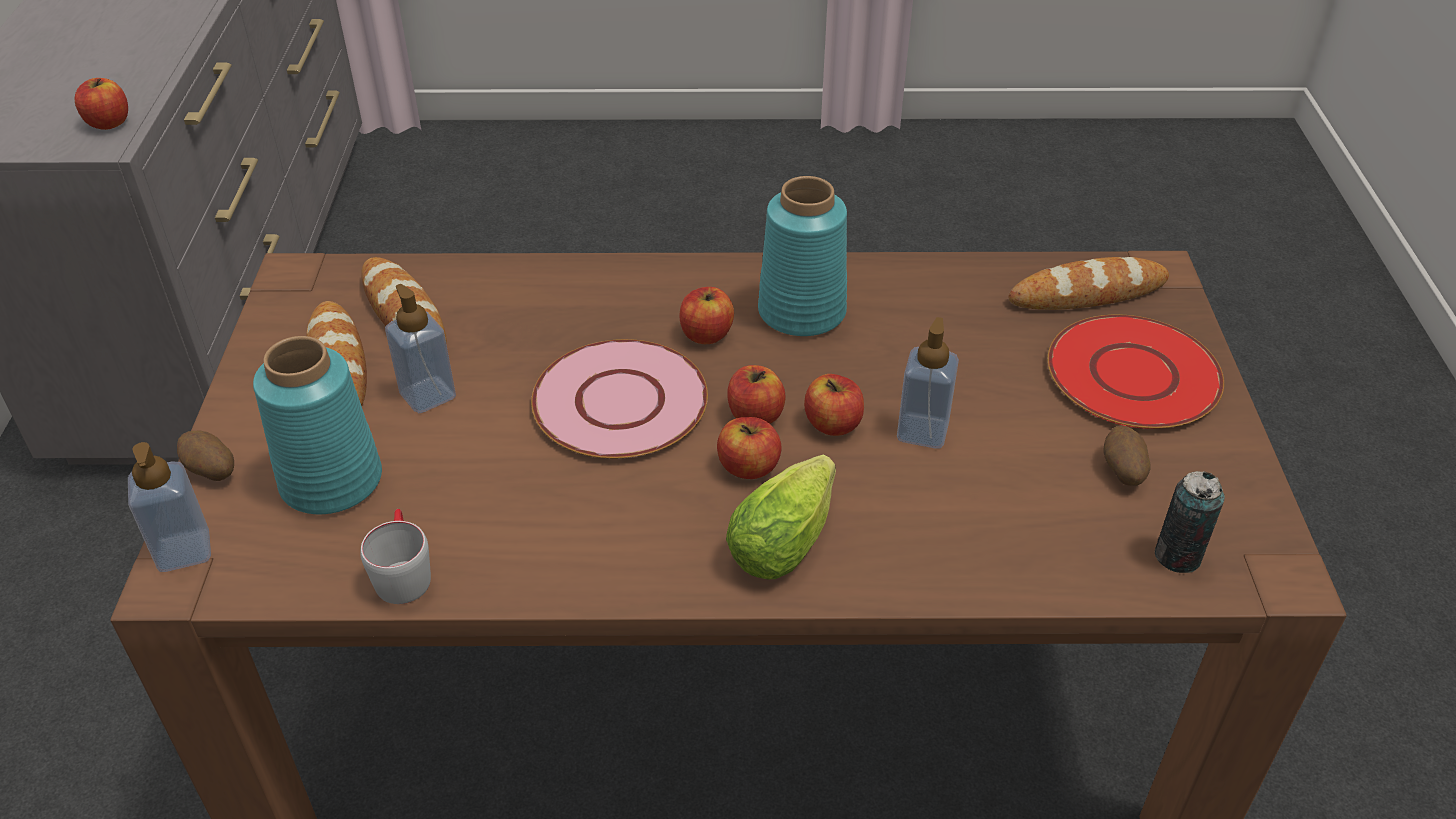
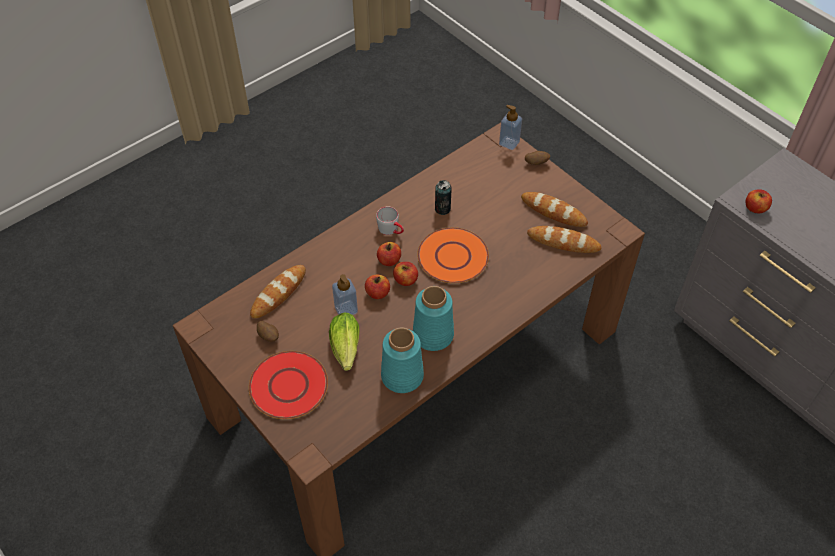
camera: 140 degrees right, 10 degrees up
turquoise vase [253,336,382,514] -> turquoise vase moved to [381,328,424,393]
grey mug [360,509,431,604] -> grey mug moved to [376,206,404,235]
soap dispenser [385,284,456,413] -> none
pink plate [531,339,708,459] -> orange plate [417,227,489,283]
apple [680,287,734,344] -> none
lettuce [726,455,836,579] -> lettuce moved to [329,313,359,371]
bread [1008,257,1169,310] -> bread moved to [250,265,306,318]
can [1155,471,1225,573] -> can moved to [435,180,452,215]

